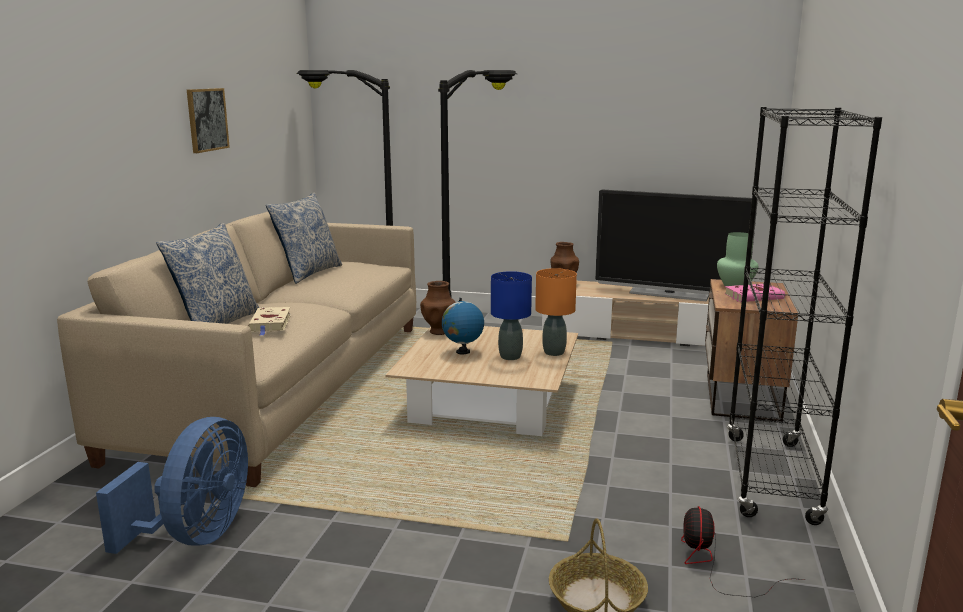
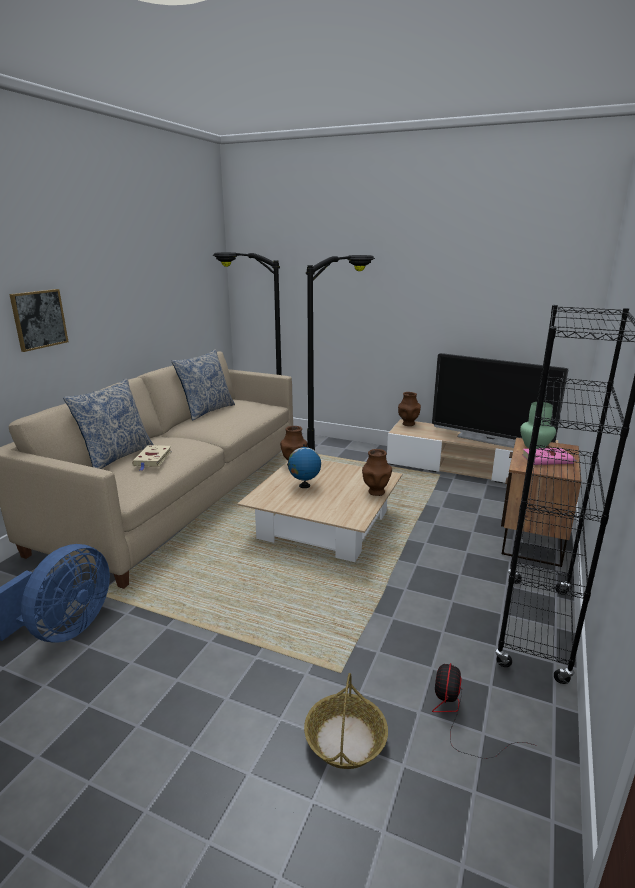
camera: 10 degrees right, 5 degrees up
picture [187,88,230,153] -> picture moved to [9,289,68,352]
blue table lamp [491,271,532,360] -> none
orange table lamp [535,268,577,356] -> brown vase [362,449,392,496]

